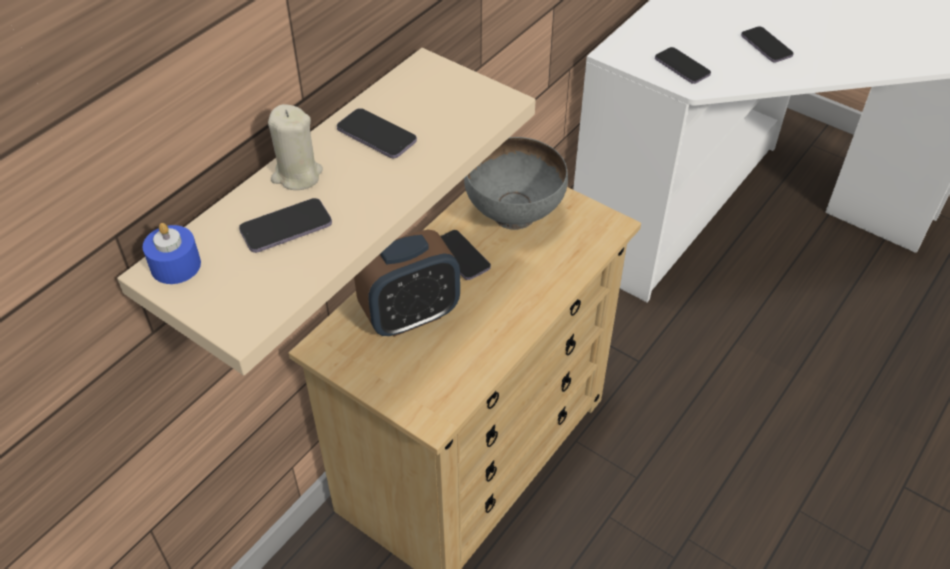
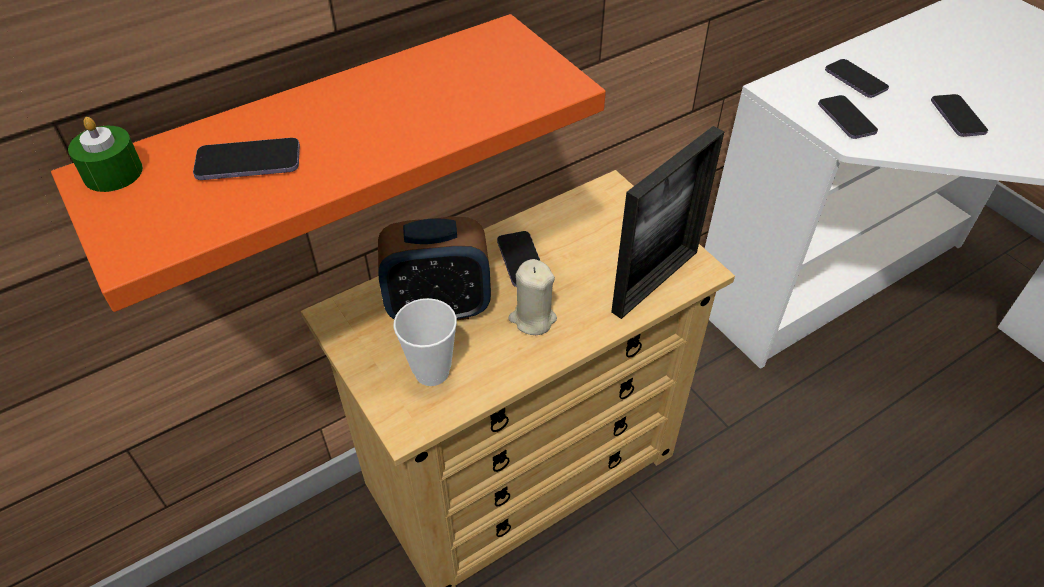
camera: 20 degrees right, 0 degrees up
beige shelf [117,48,536,375] -> orange shelf [51,14,606,312]
blue candle [143,223,201,284] -> green candle [68,117,143,192]
beige candle [268,104,323,190] -> beige candle moved to [508,259,557,335]
phone [337,108,417,158] -> phone moved to [825,59,889,98]
grey bowl [464,137,568,230] -> none
none -> cup [394,298,457,386]
none -> picture frame [611,126,724,319]

